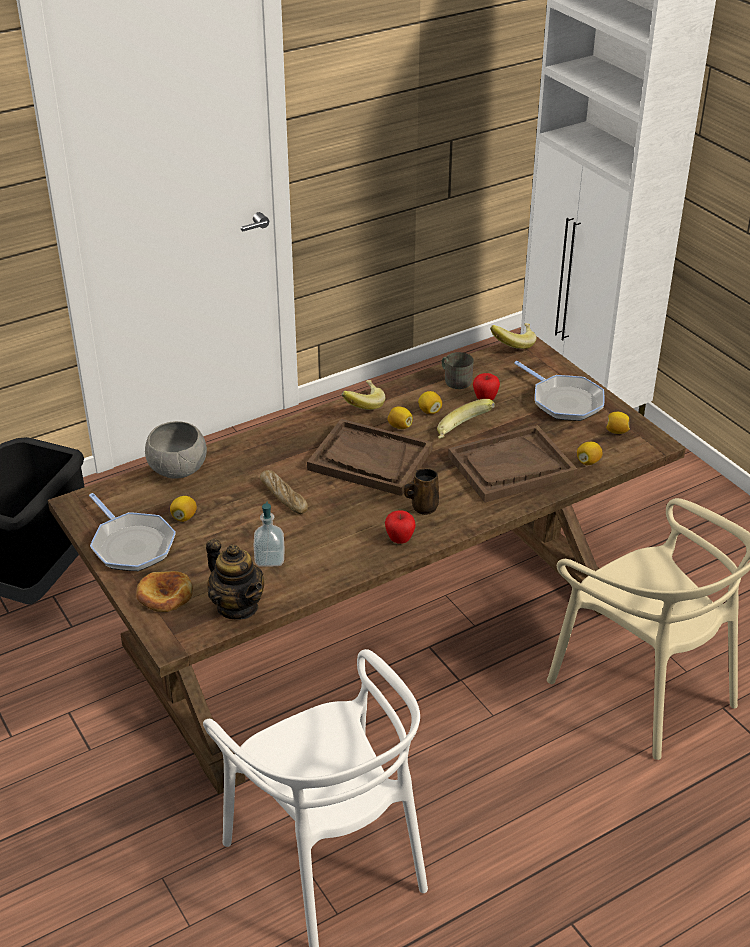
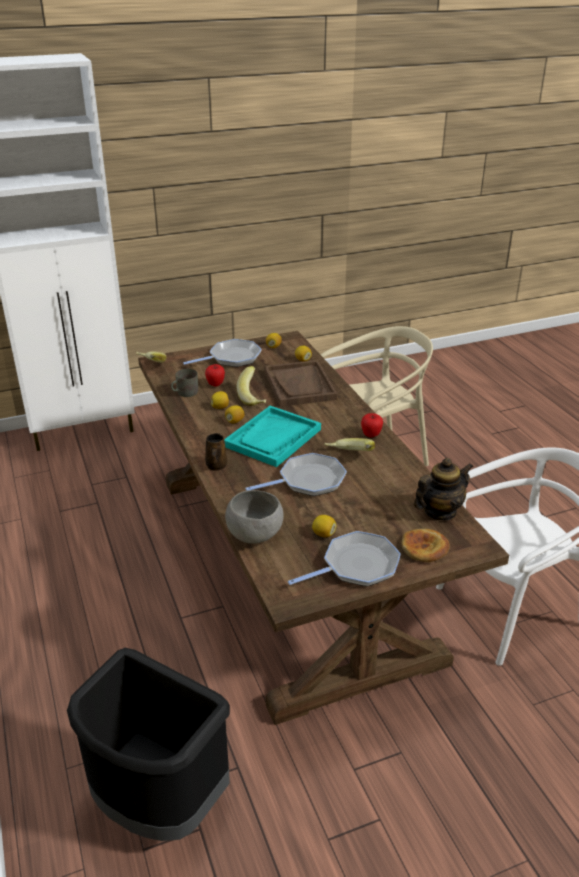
camera: 80 degrees left, 5 degrees down
soap dispenser [253,501,285,567] -> none
bread [260,470,308,514] -> frying pan [245,453,347,496]
brown tray [307,419,432,496] -> turquoise tray [224,406,321,467]
banana [341,380,385,410] -> banana moved to [324,438,375,451]
brown mug [404,468,439,515] -> brown mug moved to [205,433,227,470]

